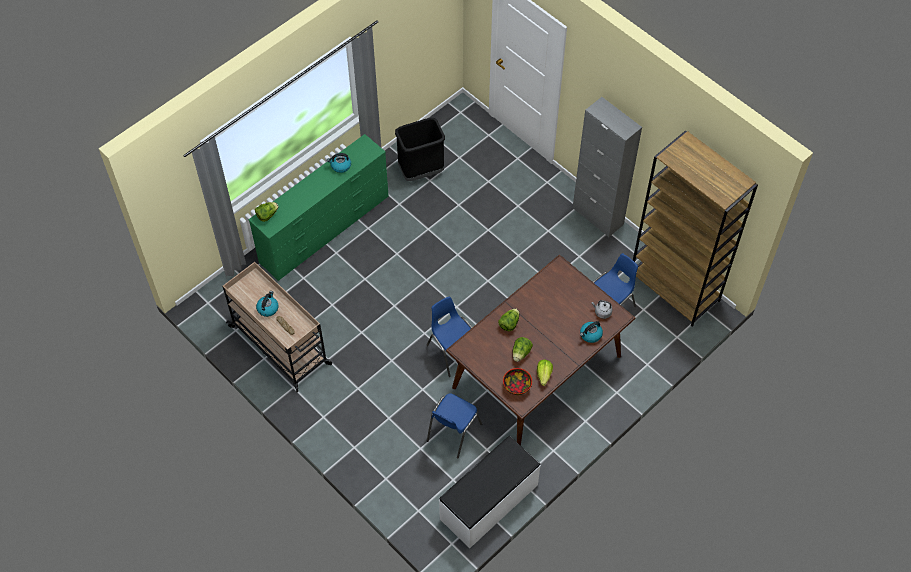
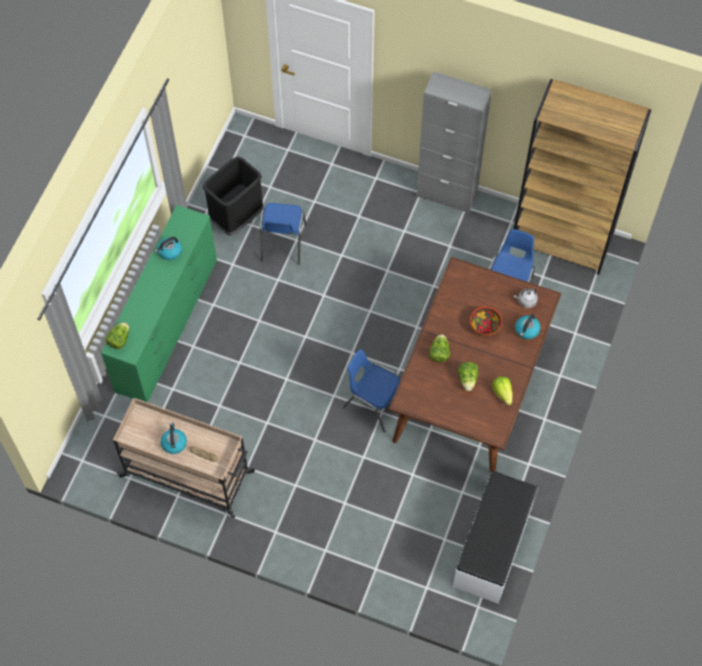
camera: 25 degrees left, 5 degrees up
blue chair [427,393,482,459] -> blue chair moved to [260,203,307,265]
bowl [503,368,532,395] -> bowl moved to [470,307,502,336]

